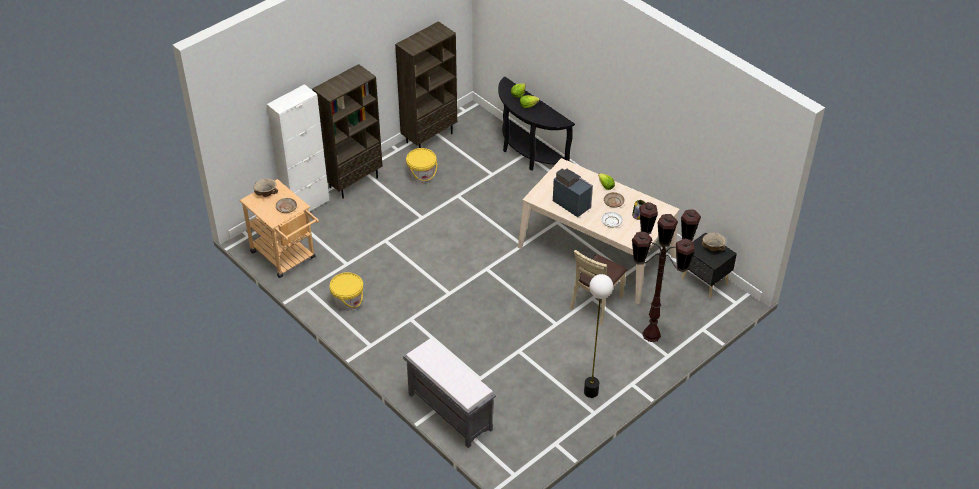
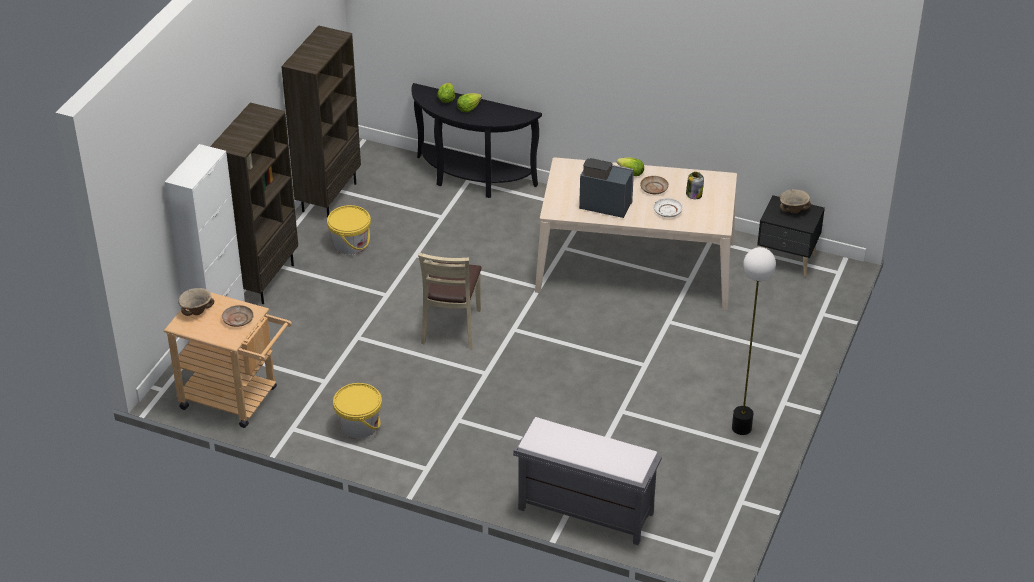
camera: 25 degrees left, 5 degrees down
beige chair [569,250,627,325] -> beige chair moved to [418,252,482,349]
brown floor lamp [632,202,701,342] -> none

